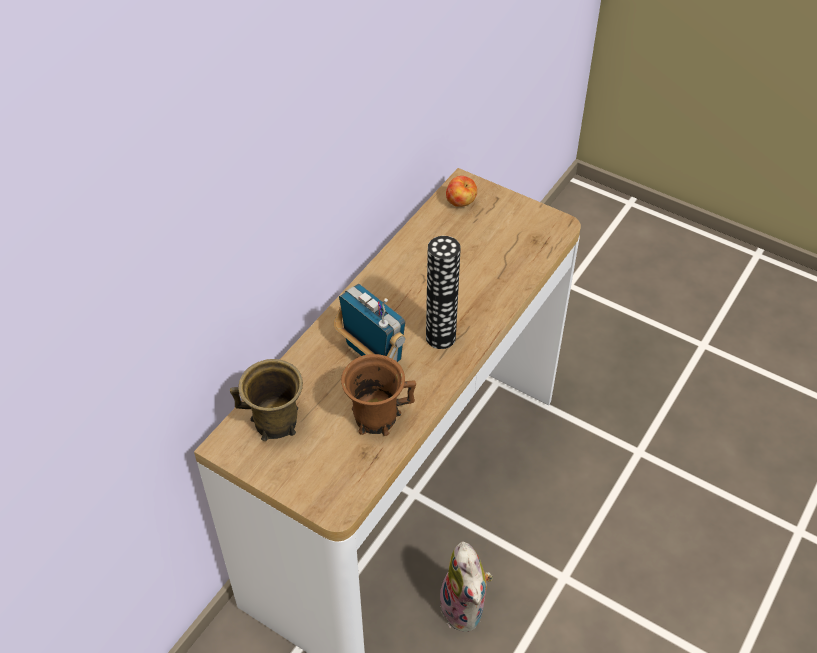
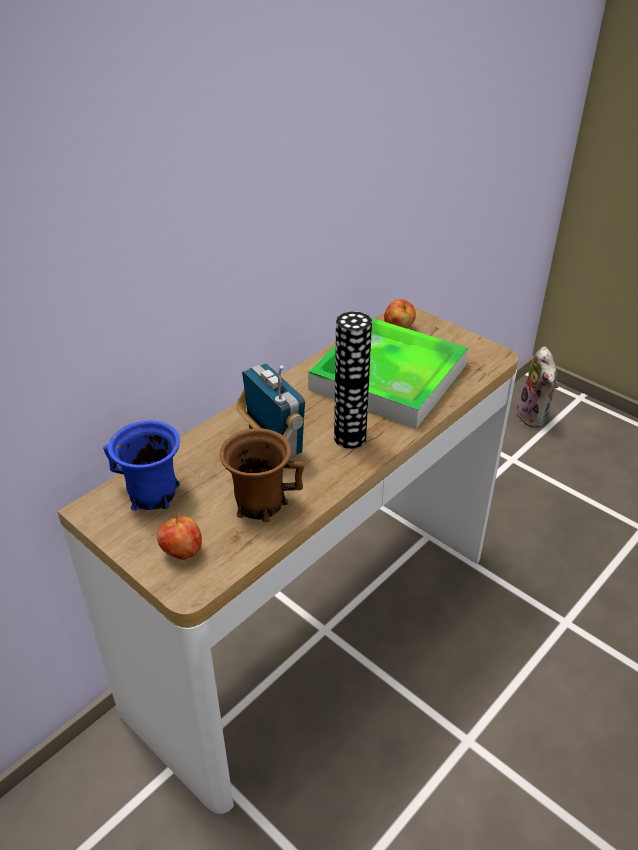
camera: 10 degrees right, 10 degrees down
brown mug [230,359,303,441] -> blue mug [103,420,180,511]
plush toy [440,541,493,632] -> plush toy moved to [516,347,559,428]
none -> apple [156,515,202,560]
none -> tray [308,317,468,429]

